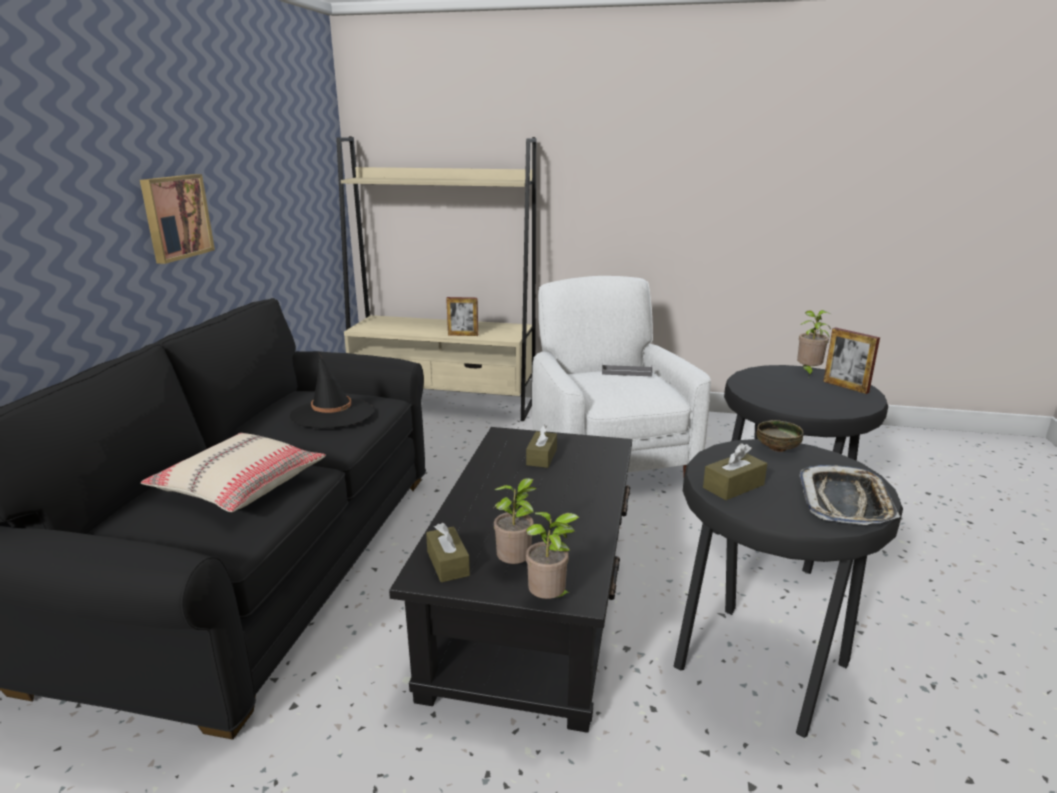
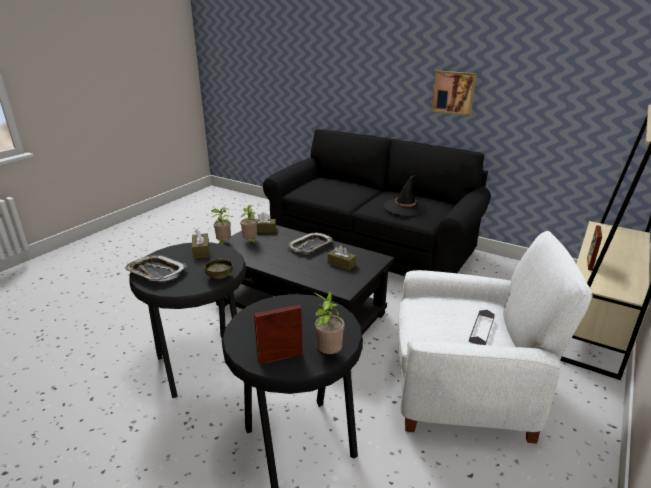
camera: 110 degrees right, 5 degrees up
beige pillow [141,433,326,512] -> none
none -> tray [287,232,333,253]

